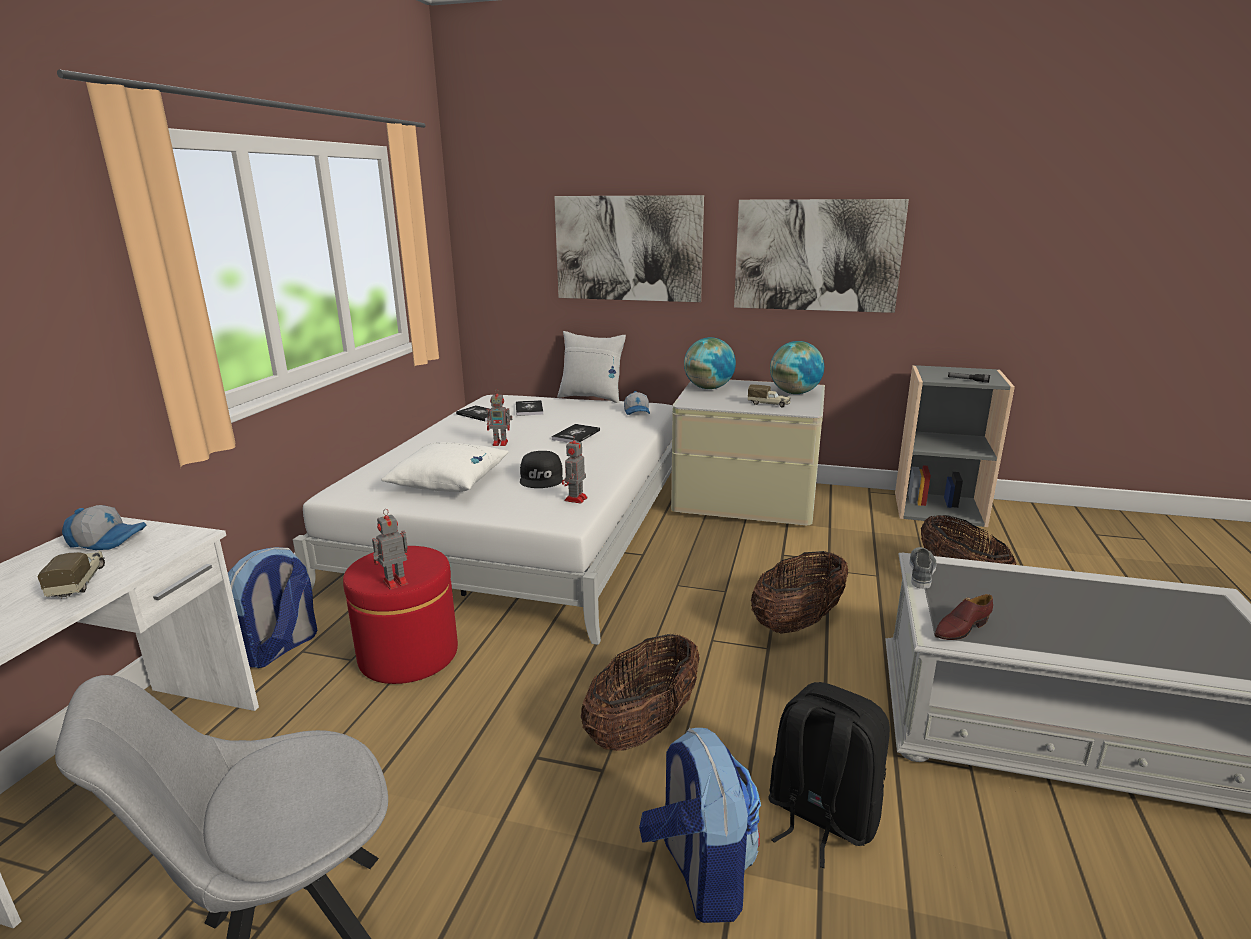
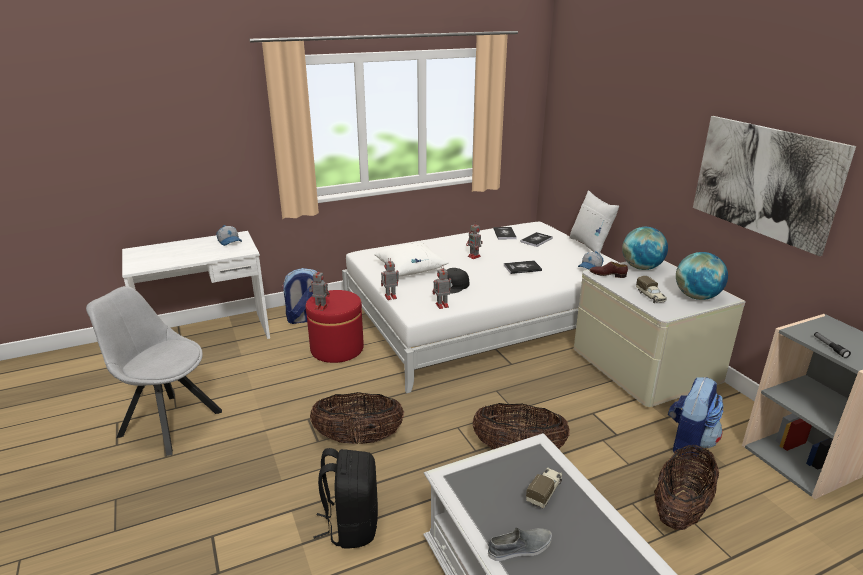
camera: 50 degrees right, 5 degrees up
toy truck [38,551,105,599] -> toy truck moved to [526,467,562,508]
picture [554,195,704,302] -> none
backpack [639,728,761,923] -> backpack moved to [668,377,723,457]
grey shoe [909,547,937,589] -> grey shoe moved to [488,528,552,561]
brown shoe [935,594,993,640] -> brown shoe moved to [590,262,628,278]
none -> toy robot [381,258,399,300]

